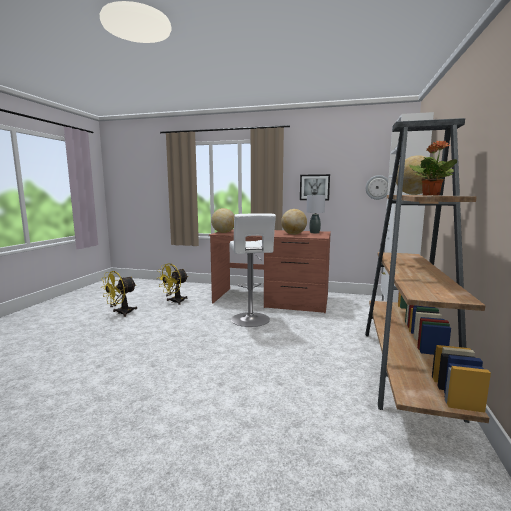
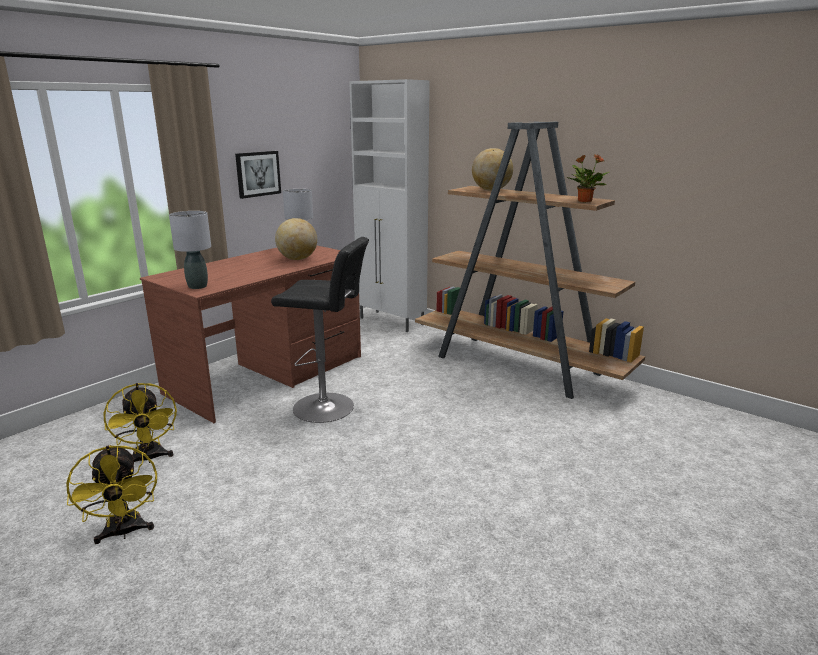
camera: 65 degrees left, 10 degrees up
globe [211,208,235,233] -> grey table lamp [169,211,211,289]
white stool [230,213,276,327] -> black stool [271,237,369,423]
wall clock [366,175,388,200] -> none

